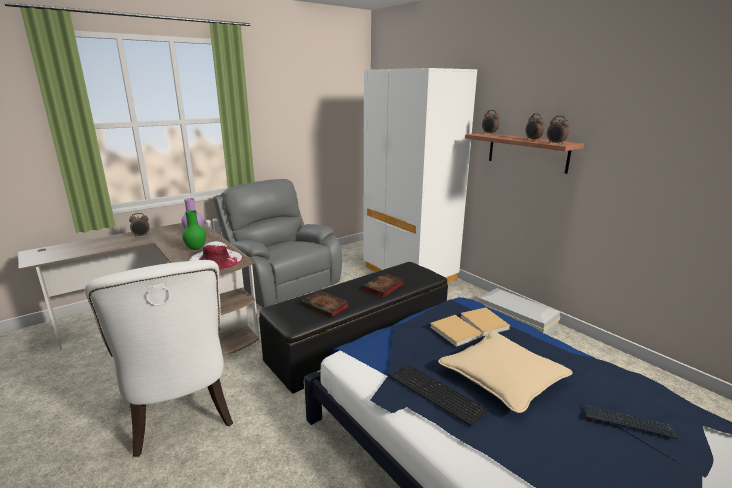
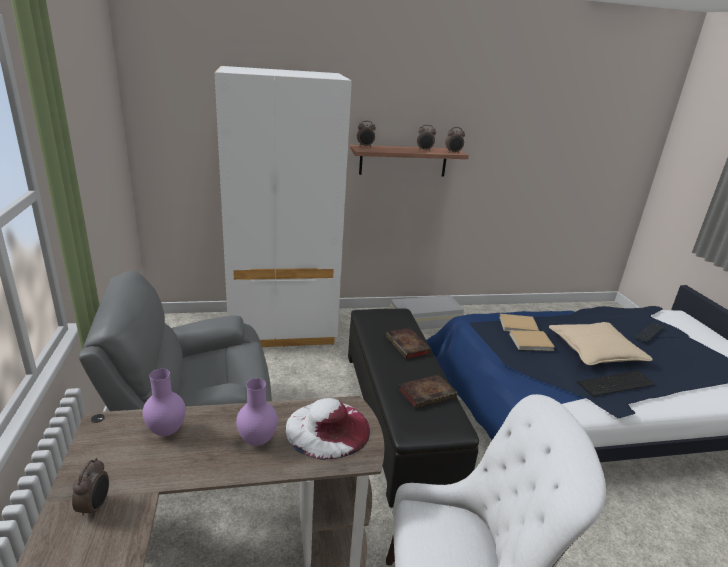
camera: 65 degrees left, 5 degrees up
green vase [182,210,206,250] -> purple vase [236,378,278,446]

